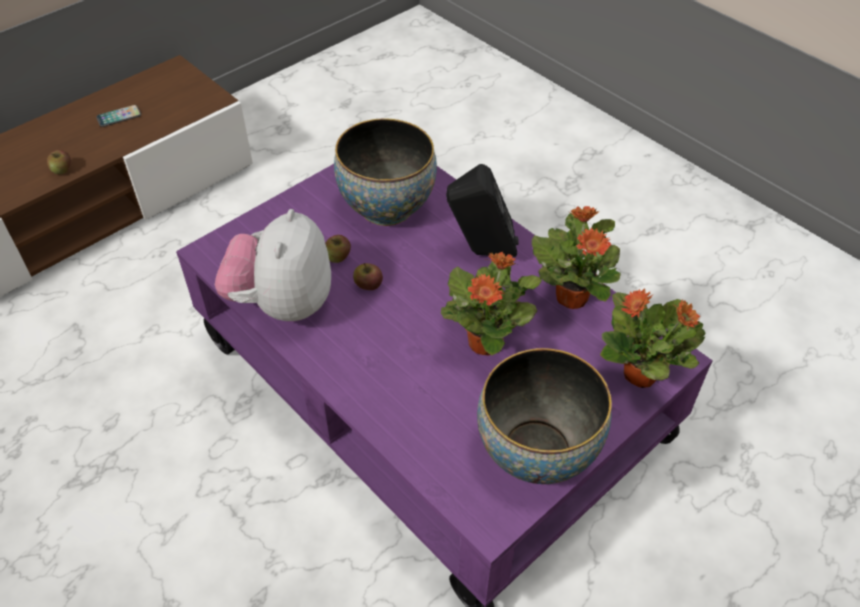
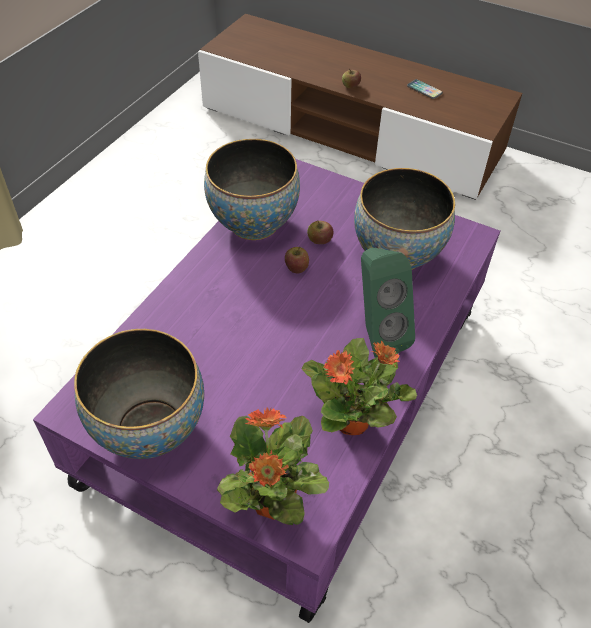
camera: 70 degrees right, 0 degrees up
plush toy [215,209,331,321] -> bowl [204,139,300,240]
potted plant [441,252,542,355] -> none
black speaker [446,164,519,257] -> green speaker [361,248,415,358]

